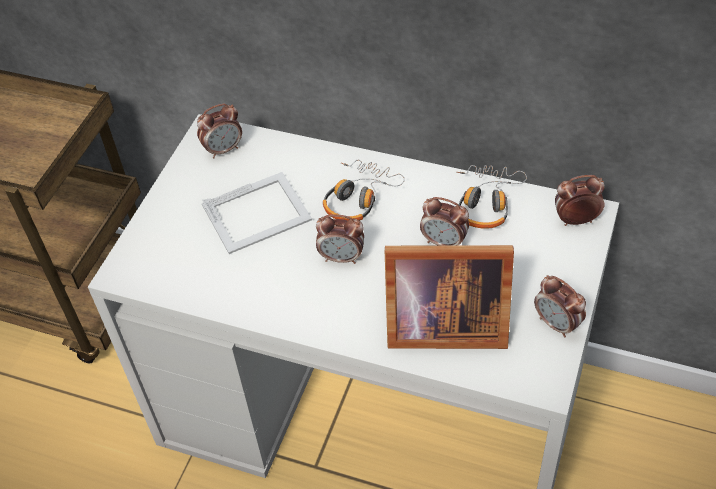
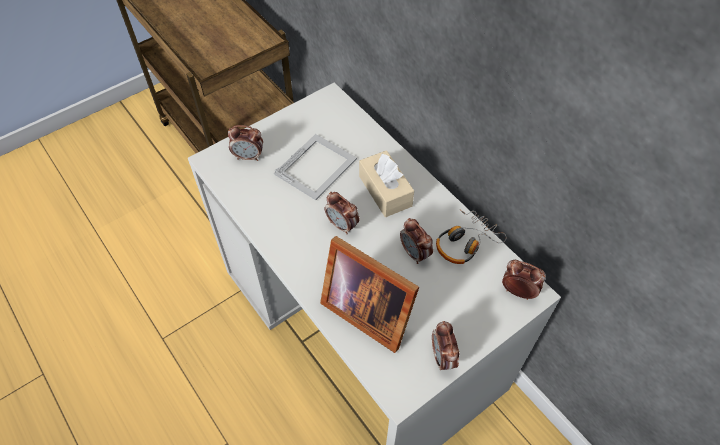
camera: 30 degrees right, 5 degrees up
alarm clock [197,103,242,158] -> alarm clock moved to [228,125,263,161]
picture frame [202,172,312,254] -> picture frame turned 60 degrees counterclockwise [274,134,357,200]
headphones [323,160,405,221] -> beige tissue box [359,150,414,217]

